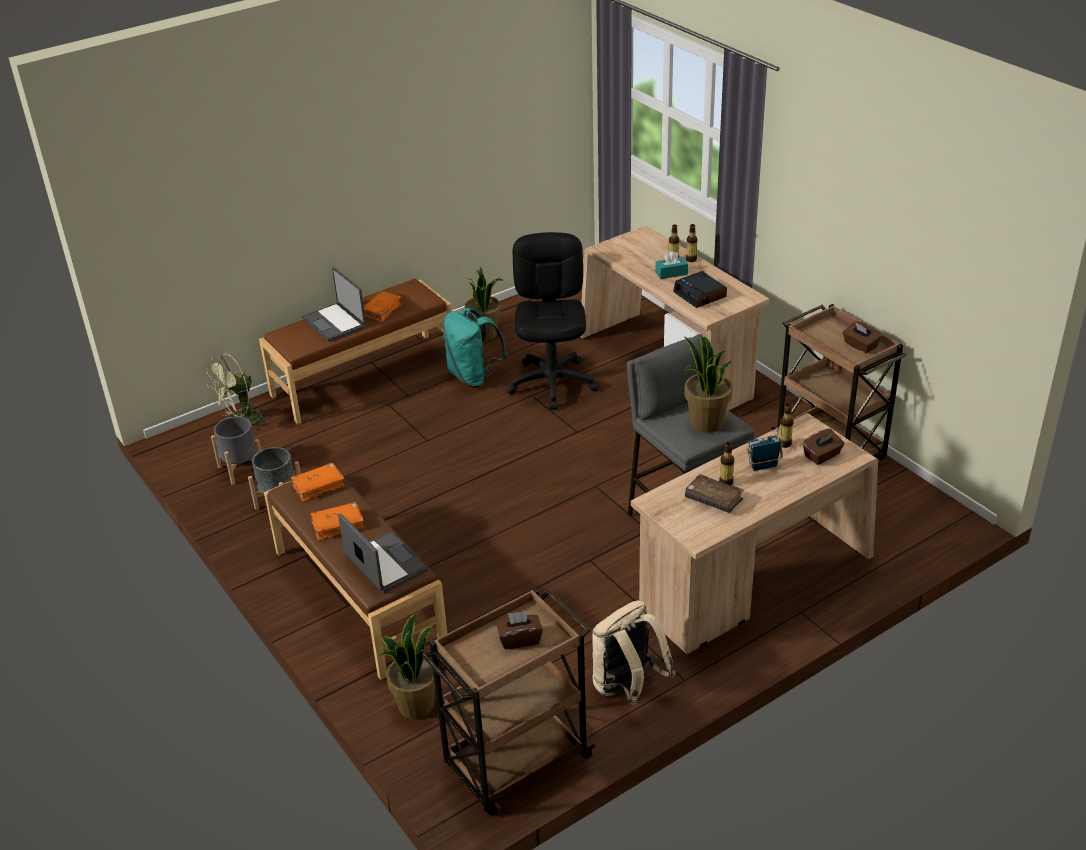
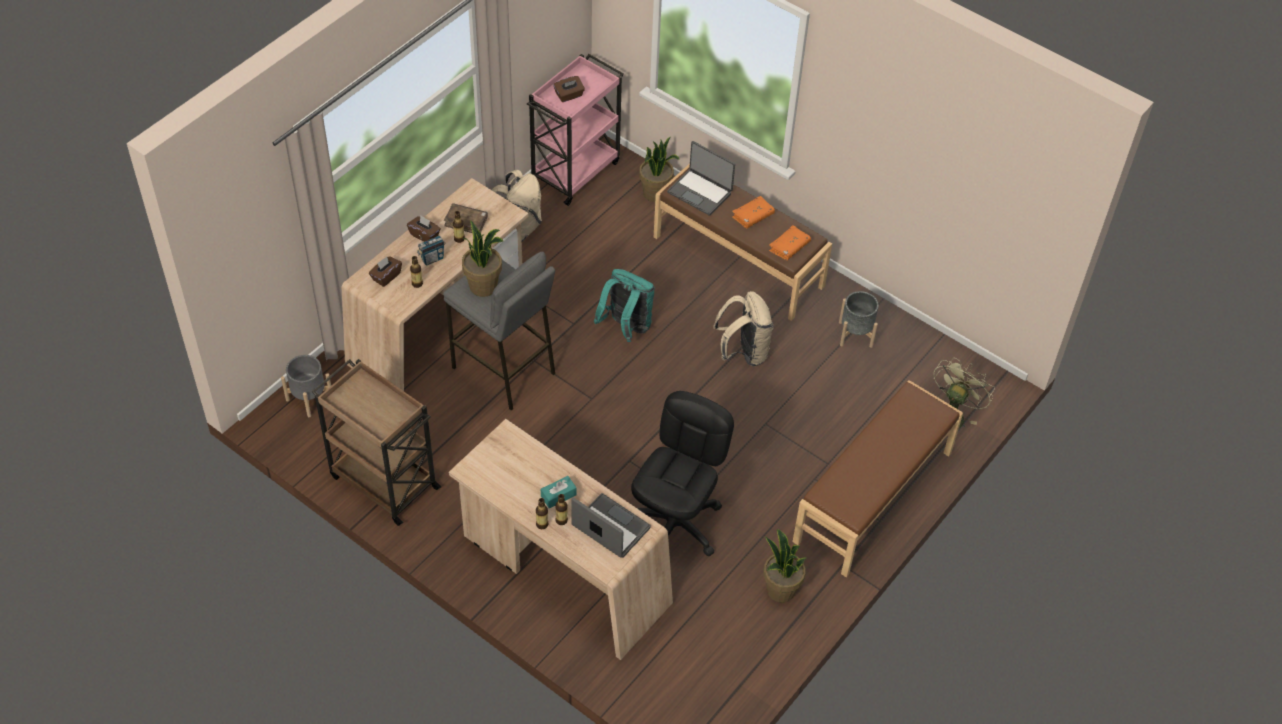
camera: 160 degrees right, 15 degrees up
grey planter [211,416,261,485] -> grey planter moved to [281,355,331,417]
laptop [302,267,366,342] -> laptop moved to [571,493,651,558]
orange book [364,291,401,322] -> none
brown cart [422,588,596,816] -> pink cart [527,54,624,206]
turquoise backpack [443,308,508,387] -> turquoise backpack moved to [594,269,655,342]
black office chair [506,232,599,410] -> black office chair turned 135 degrees counterclockwise [631,391,734,556]
alarm clock [673,271,727,308] -> none
brown tissue box [843,321,882,353] -> brown tissue box moved to [407,215,441,242]
none -> beige backpack [713,291,773,366]

